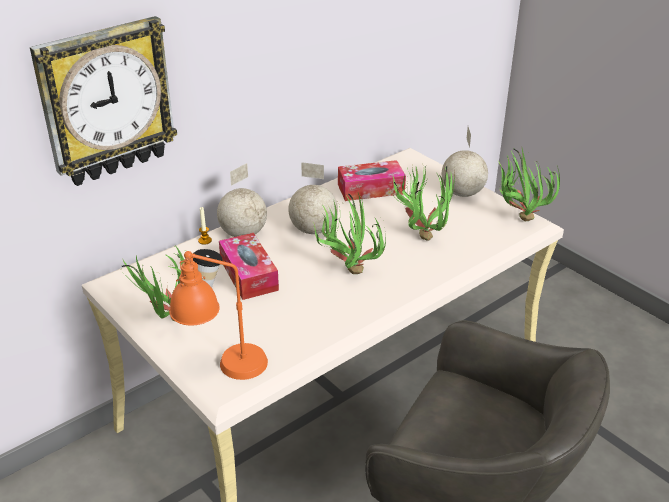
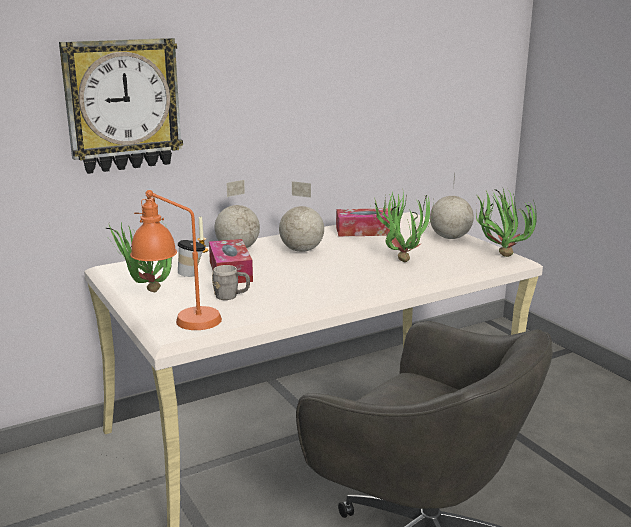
camera: 10 degrees right, 15 degrees down
potted plant [313,193,386,274] -> none
none -> grey mug [212,265,250,300]

